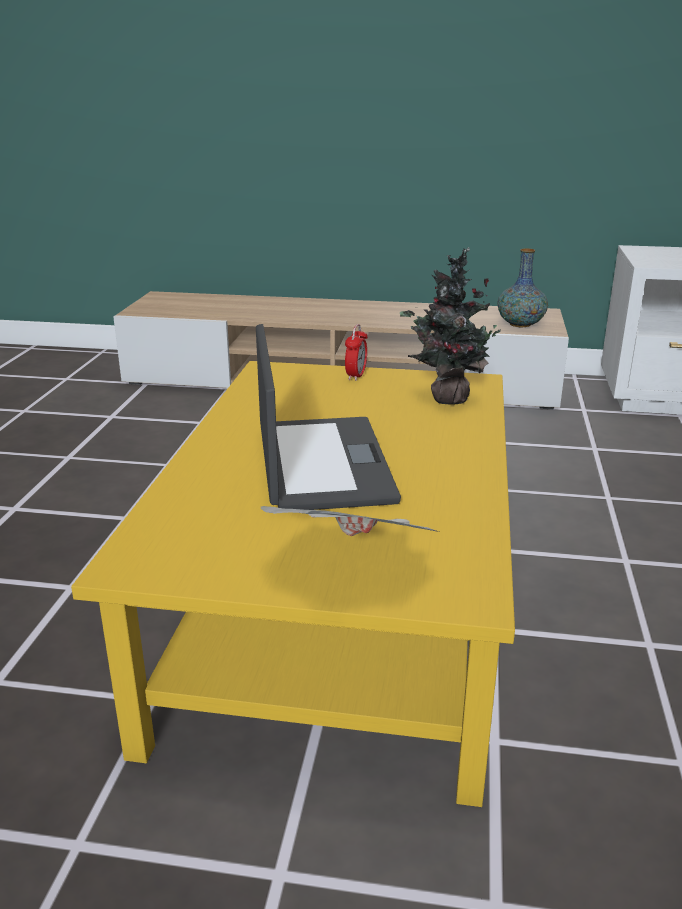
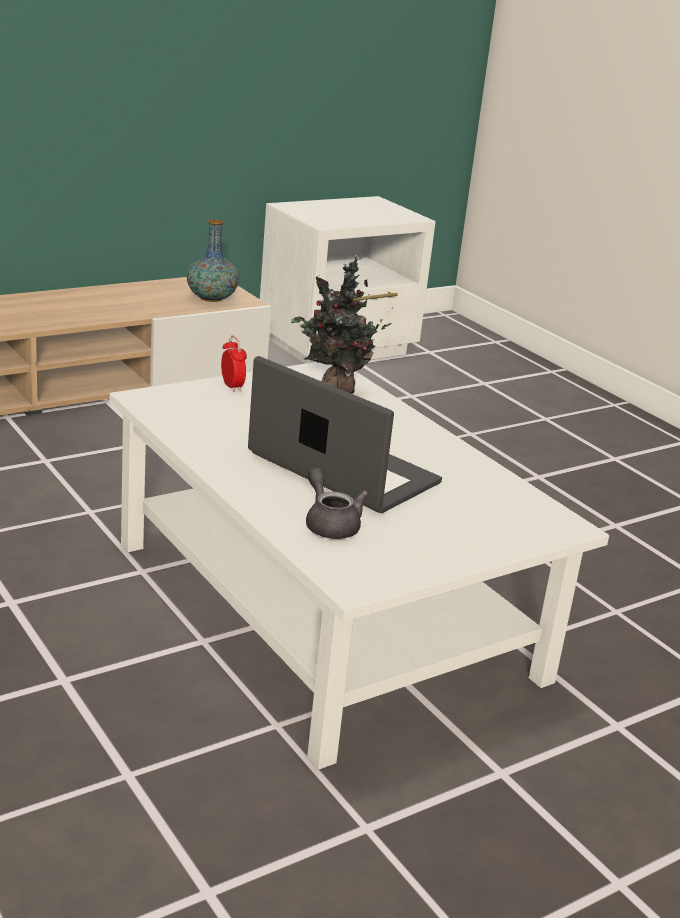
camera: 45 degrees left, 0 degrees up
yellow coffee table [71,361,515,807] -> white coffee table [109,362,609,770]
newspaper [260,506,439,536] -> none
none -> grey teapot [306,468,368,539]

